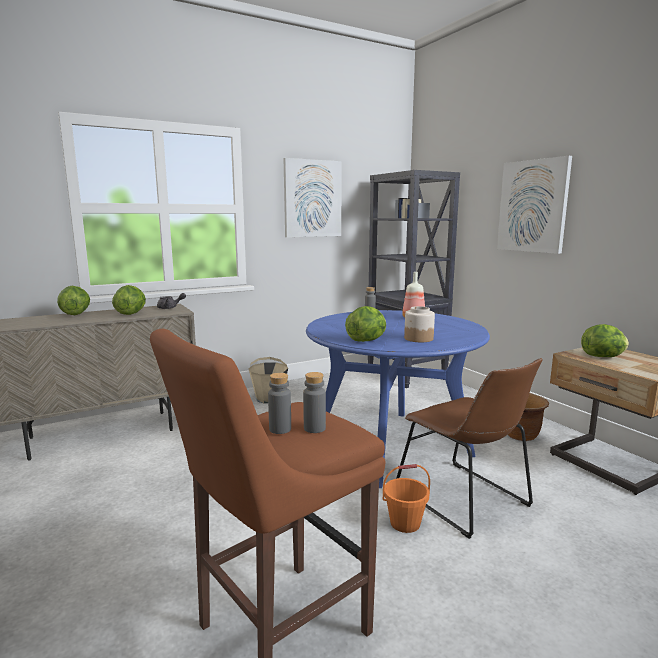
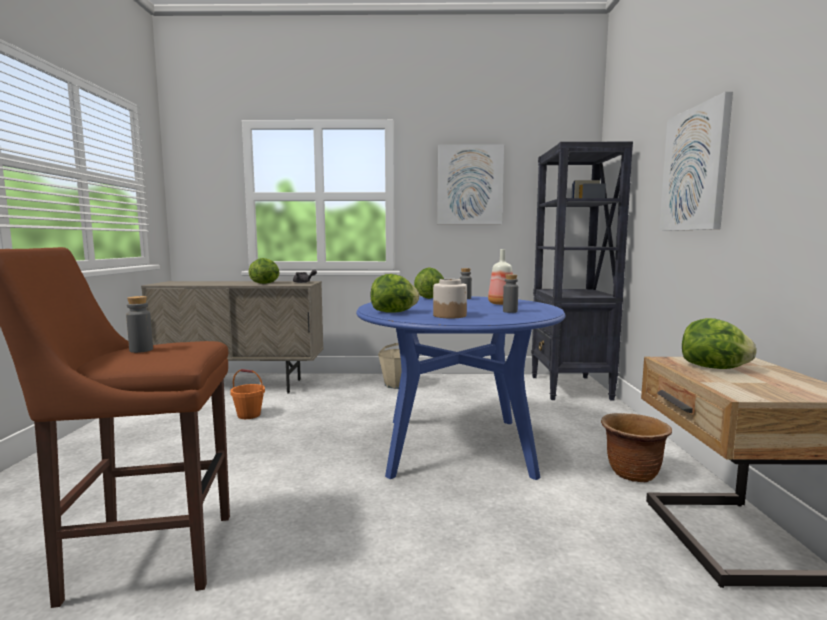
camera: 30 degrees right, 5 degrees down
lettuce [57,286,90,315] -> lettuce moved to [414,267,444,299]
grey bottle [303,372,326,433] -> grey bottle moved to [503,274,518,313]
orange bucket [383,464,430,533] -> orange bucket moved to [230,369,265,419]
brown chair [396,358,543,539] -> none

